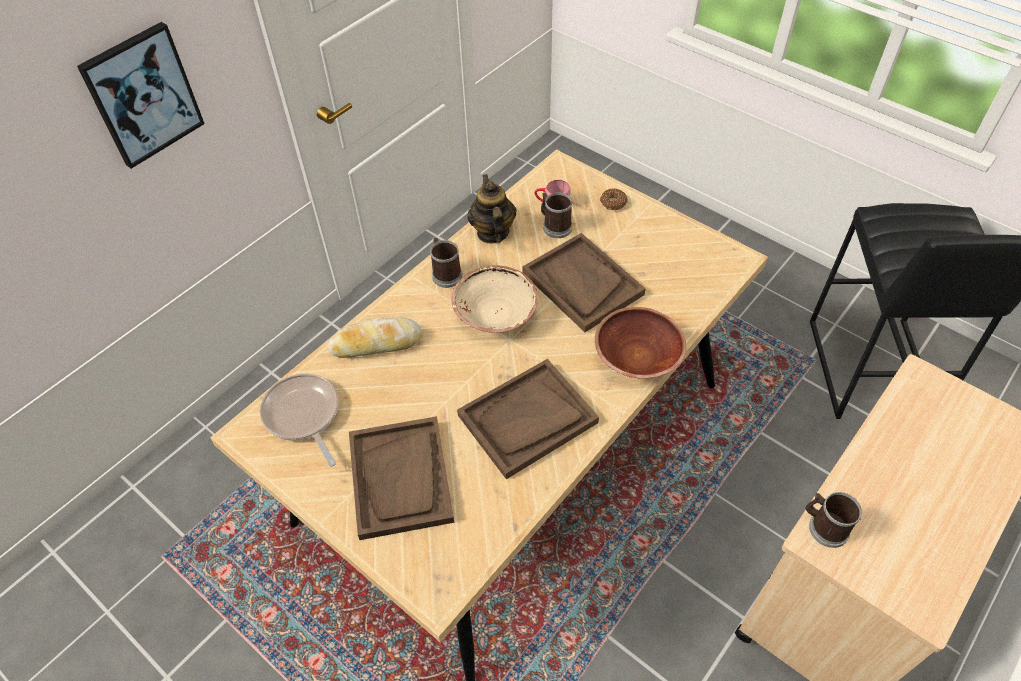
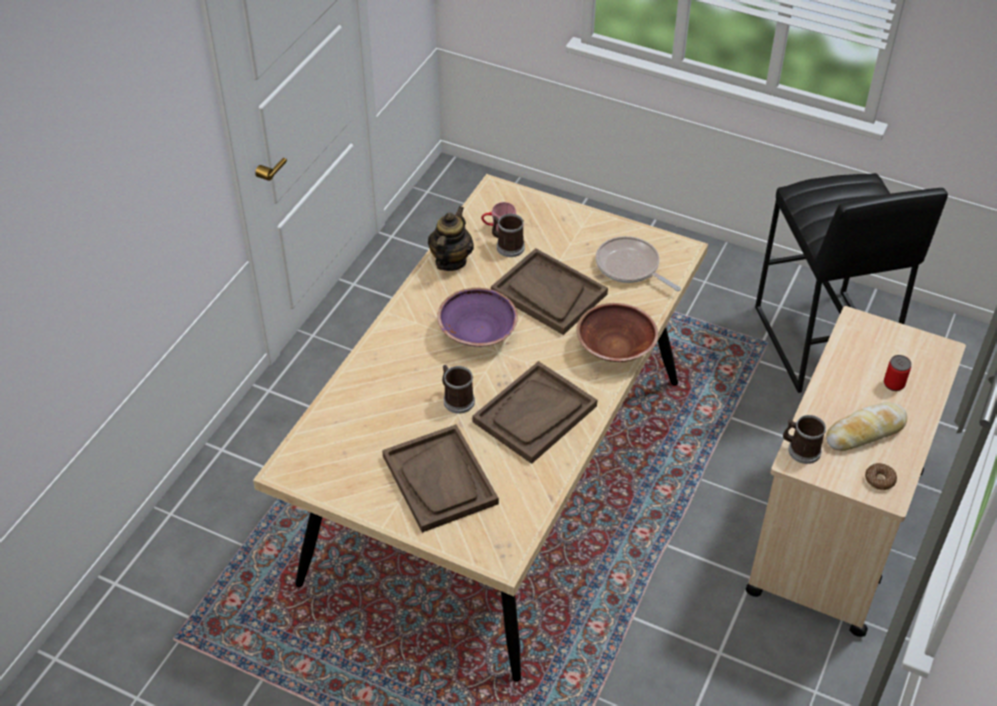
camera: 15 degrees left, 5 degrees down
picture [77,22,205,169] -> none
frying pan [260,373,338,467] -> frying pan moved to [596,236,681,291]
bread [328,317,422,358] -> bread moved to [826,402,907,451]
mug [430,237,463,288] -> mug moved to [442,365,475,414]
beige bowl [451,265,538,333] -> purple bowl [437,288,518,347]
teapot [468,174,517,243] -> teapot turned 45 degrees clockwise [428,206,474,271]
donut [600,188,628,210] -> donut moved to [865,463,897,490]
none -> can [884,355,911,391]

